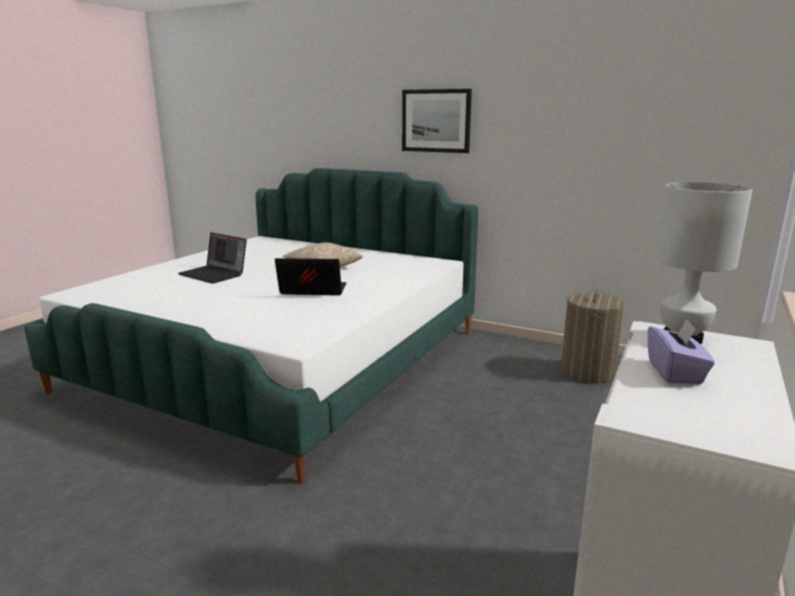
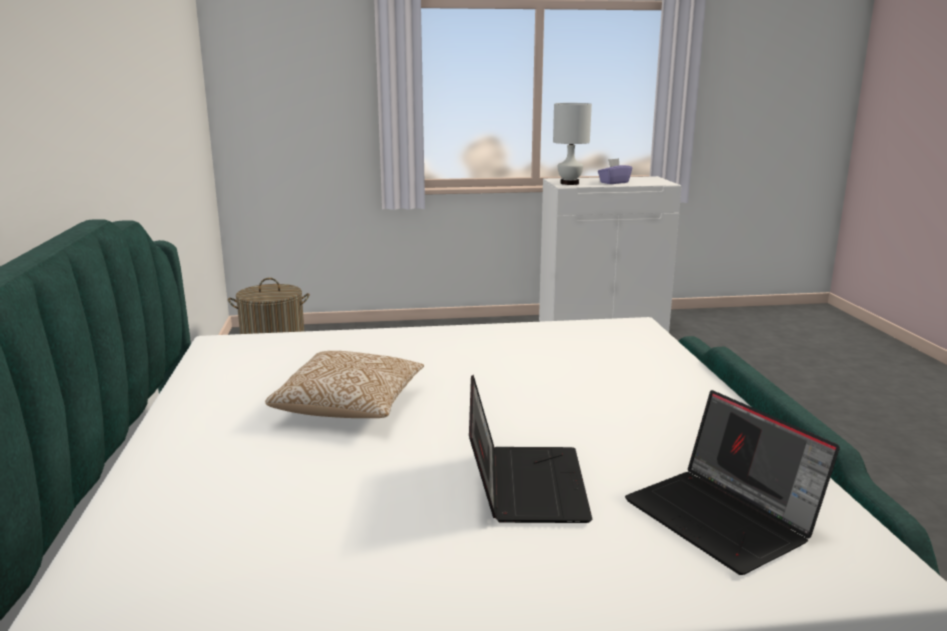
camera: 125 degrees left, 0 degrees up
laptop [275,258,346,295] -> laptop moved to [625,390,840,575]
picture [402,89,472,153] -> none

